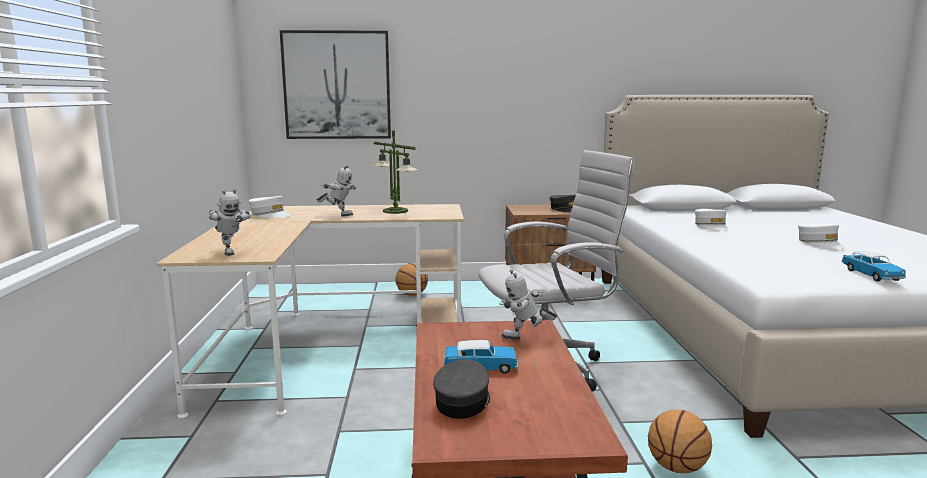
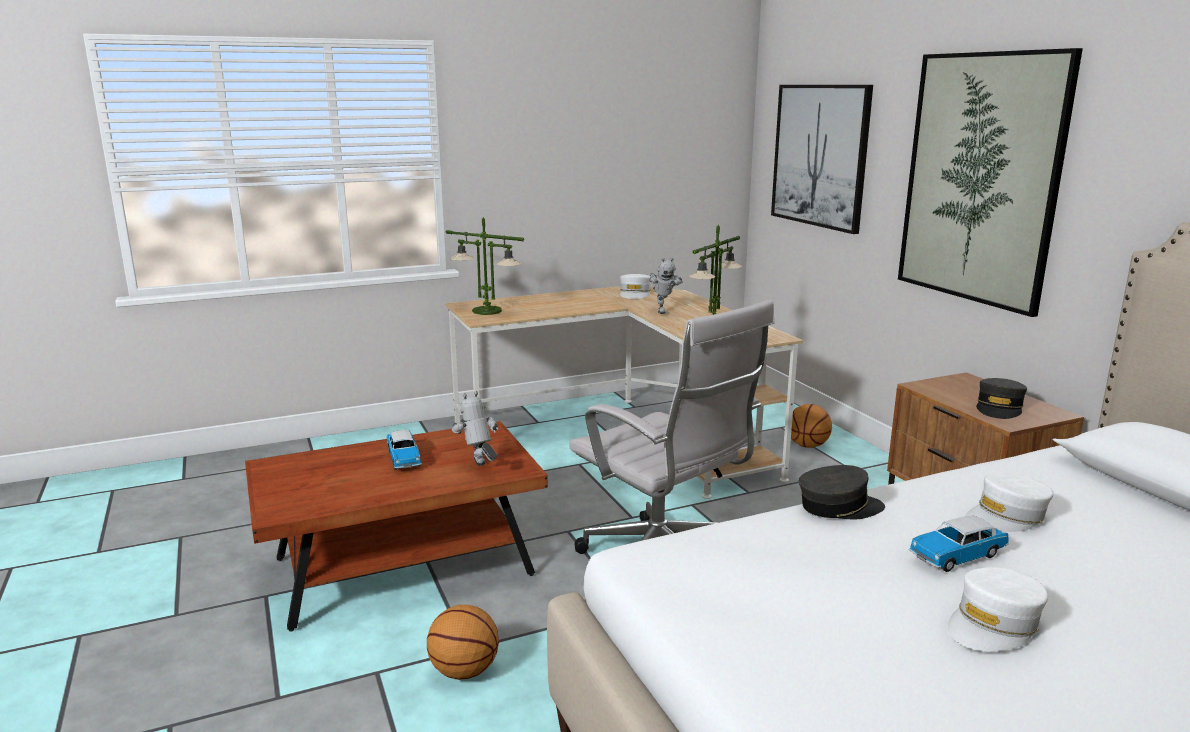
camera: 70 degrees right, 5 degrees up
toy robot [209,189,251,256] -> table lamp [446,217,524,315]
grey cap [433,359,490,419] -> grey cap moved to [799,465,885,520]
toy car [842,251,906,281] -> toy car moved to [909,516,1009,572]
none -> picture [898,48,1083,317]

